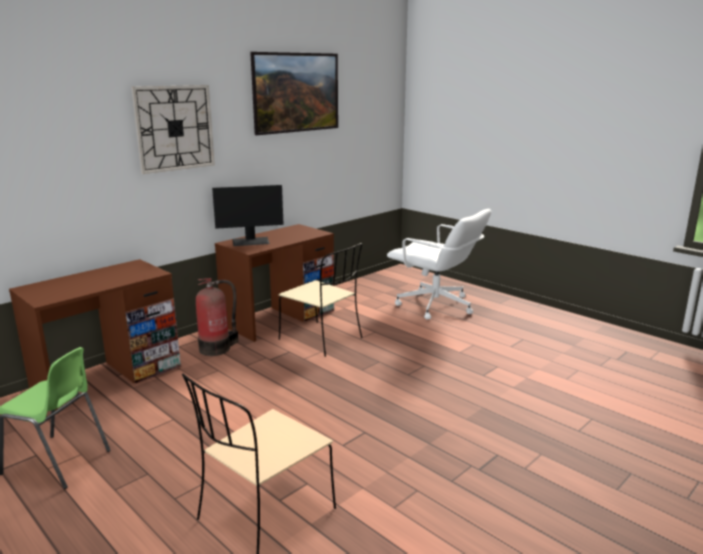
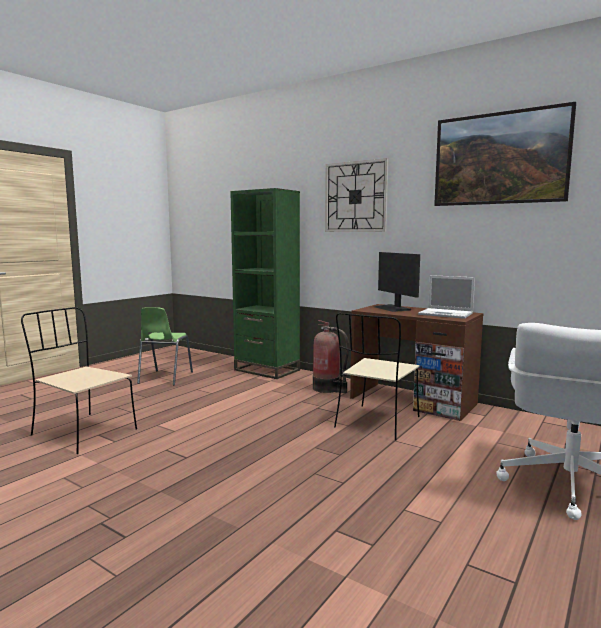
camera: 80 degrees right, 10 degrees down
brown desk [9,259,181,411] -> green bookcase [230,188,300,379]
none -> laptop [418,275,475,319]

